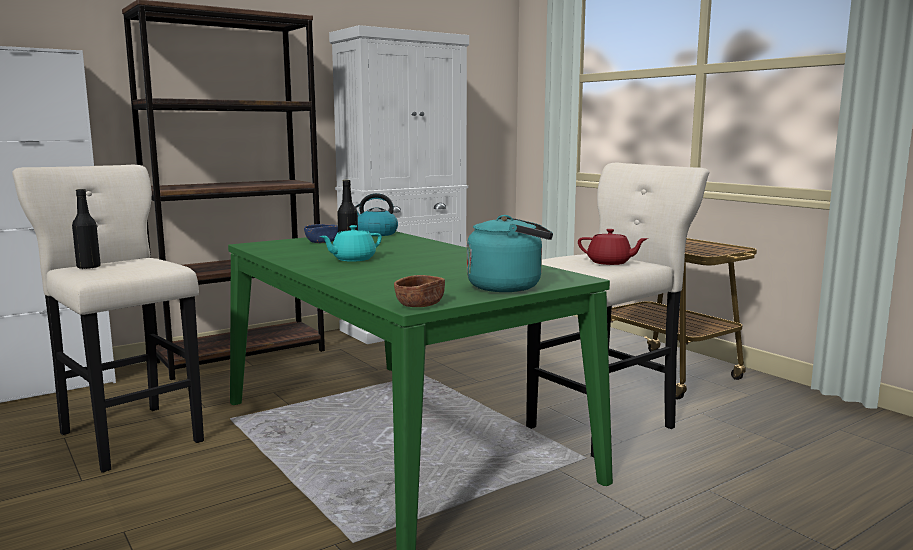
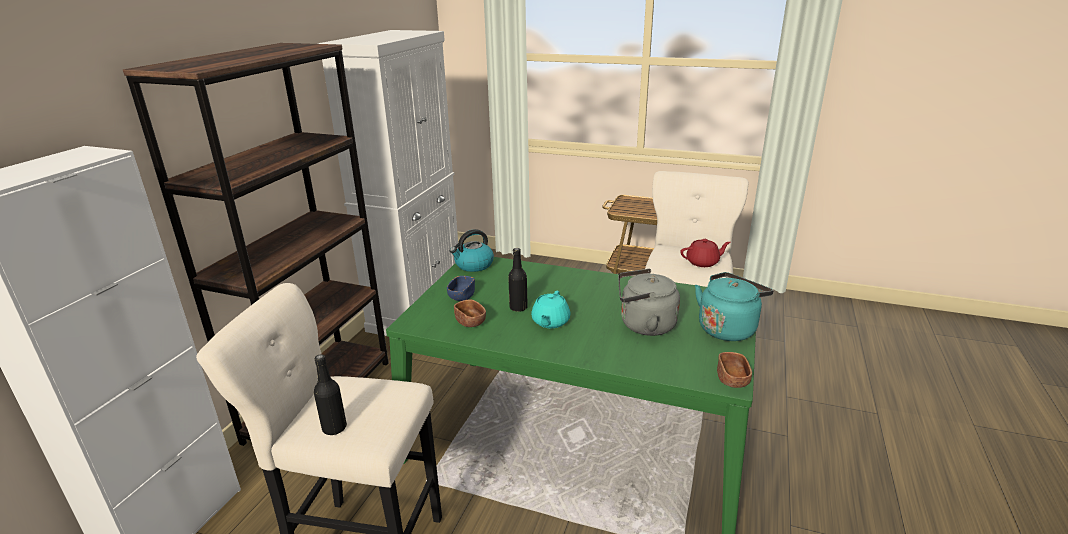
camera: 35 degrees left, 15 degrees up
none -> brown bowl [454,299,486,327]
none -> grey kettle [618,268,680,336]

